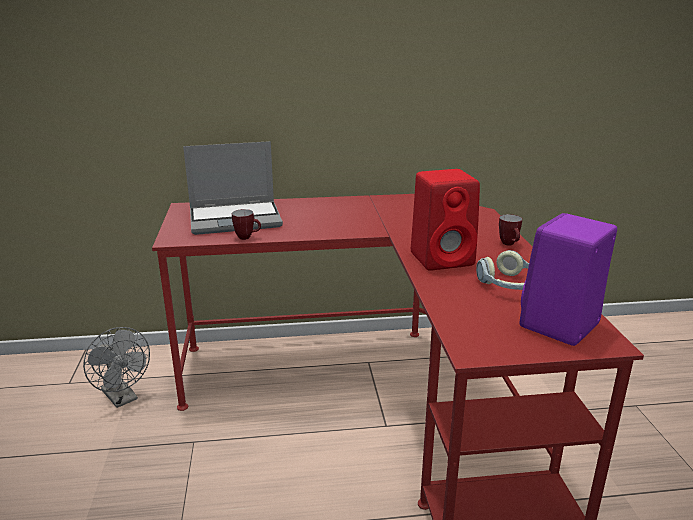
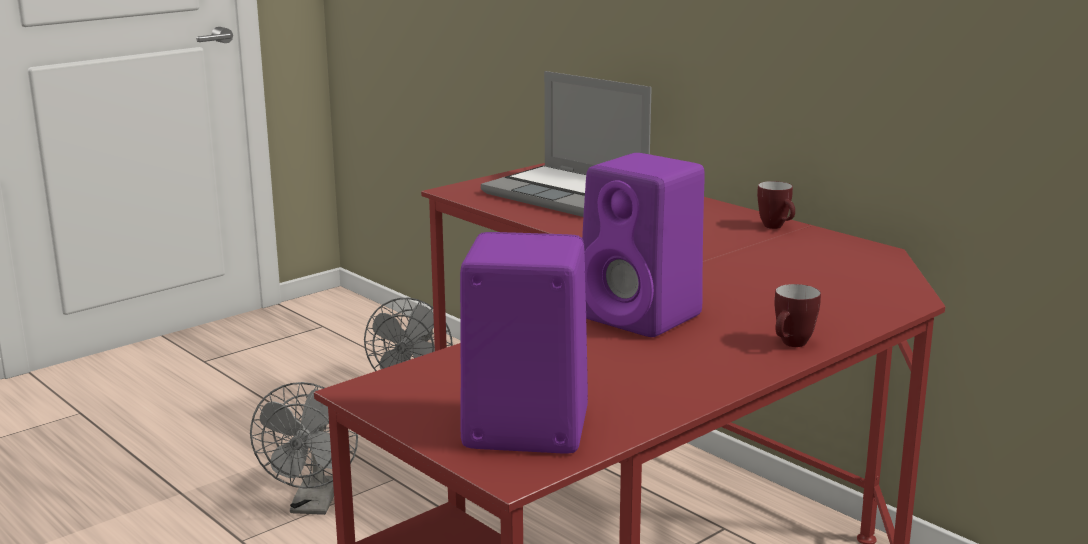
camera: 55 degrees right, 5 degrees down
mug [232,209,261,240] -> mug moved to [757,181,795,229]
red speaker [411,169,480,271] -> purple speaker [582,153,705,337]
headphones [476,250,529,290] -> none
none -> grey fan [250,382,358,515]

